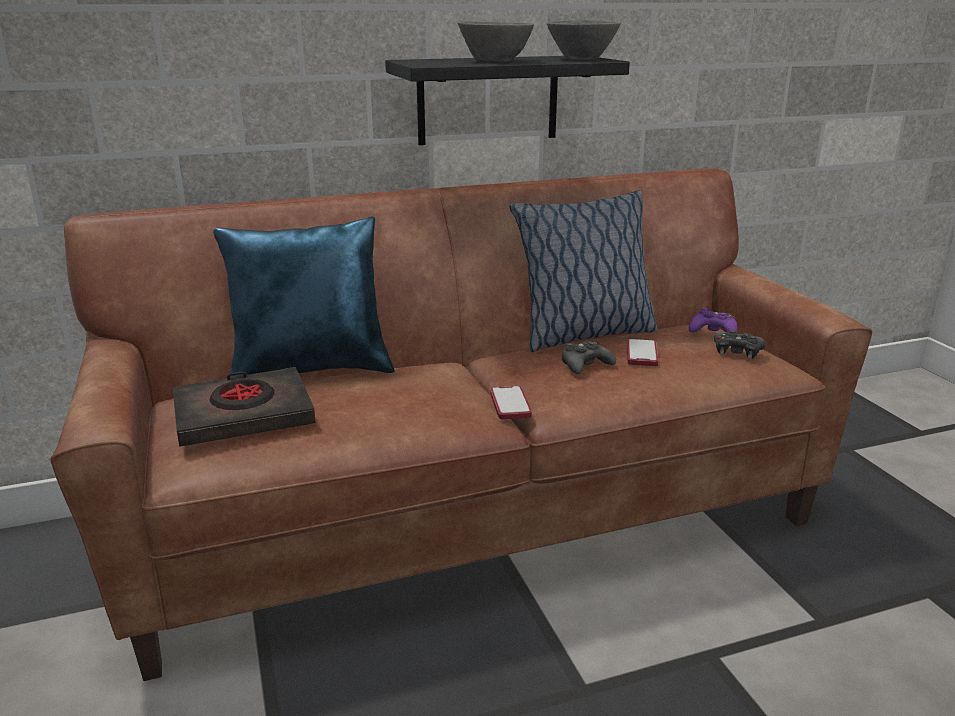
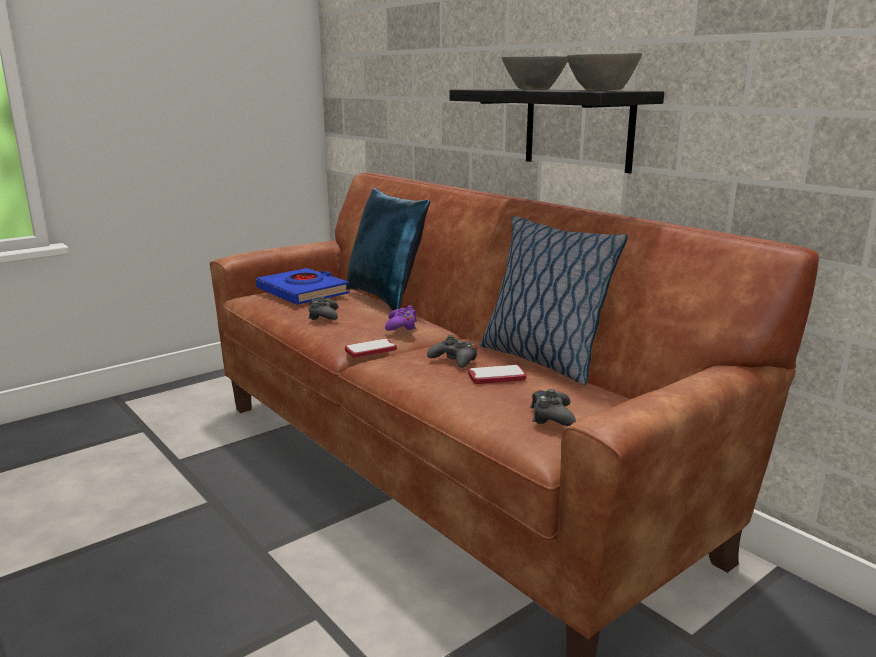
camera: 70 degrees right, 5 degrees down
black book [173,367,316,447] -> blue book [256,268,349,305]
purple game controller [689,308,738,334] -> purple game controller moved to [385,305,417,331]
none -> black game controller [308,297,339,320]

